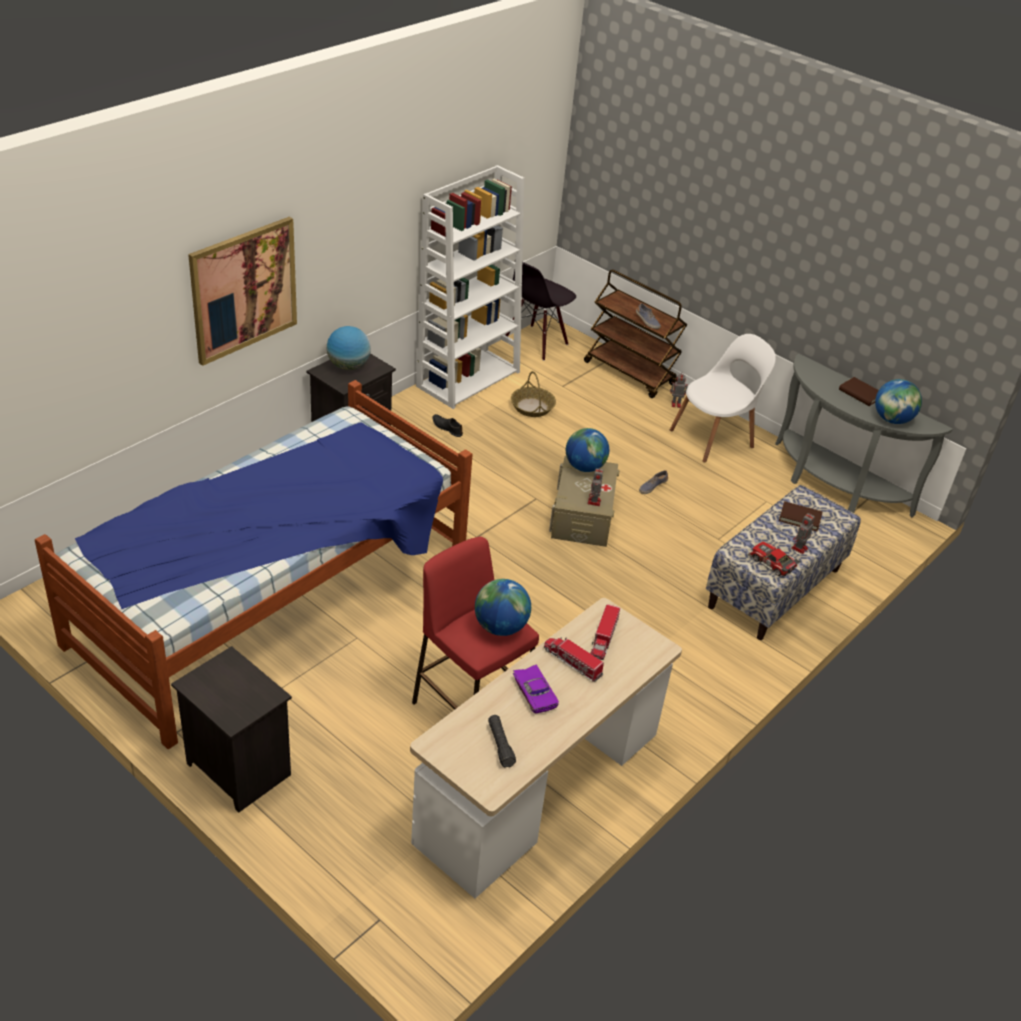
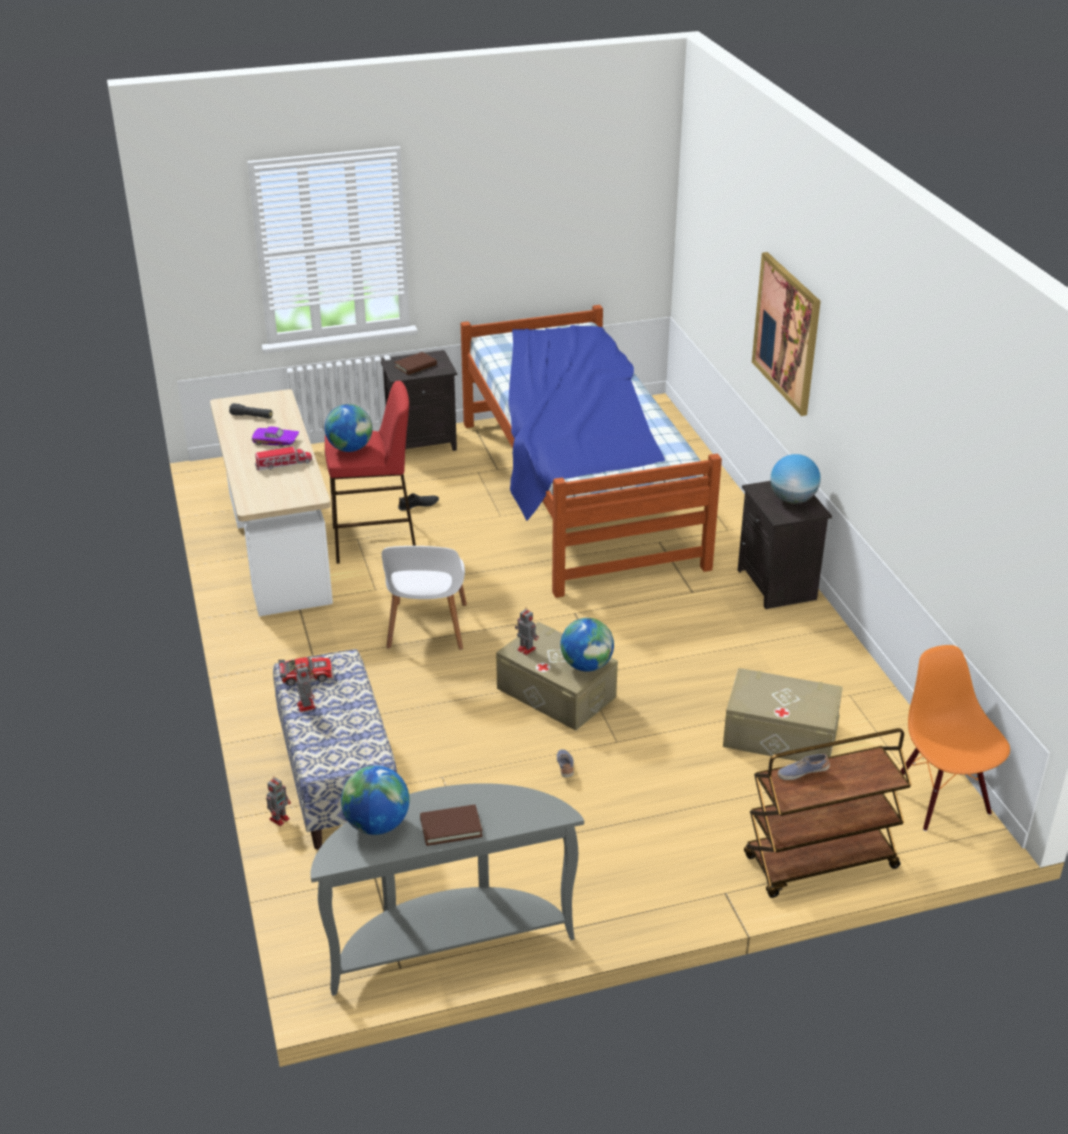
camera: 125 degrees right, 5 degrees down
white bookcase [416,165,524,409] -> none
black shoe [433,414,463,437] -> black shoe moved to [398,493,439,511]
black chair [506,262,576,361] -> orange chair [900,645,1010,831]
basket [511,371,556,417] -> beige storage box [723,668,843,761]
toy truck [590,604,620,660] -> none
white chair [670,334,776,462] -> white chair moved to [382,546,467,650]
toy robot [670,372,688,408] -> toy robot moved to [266,776,291,826]
brown book [779,501,822,532] -> brown book moved to [394,352,437,375]

